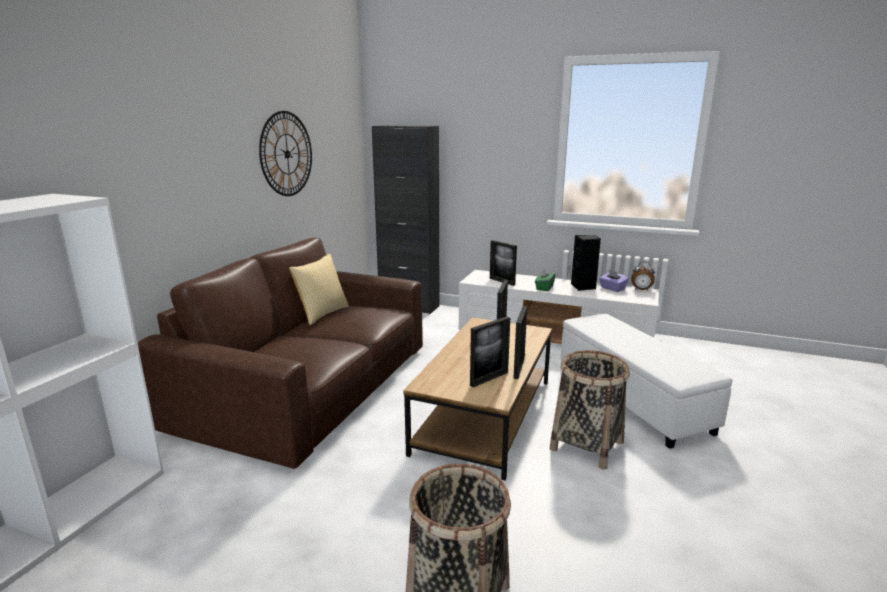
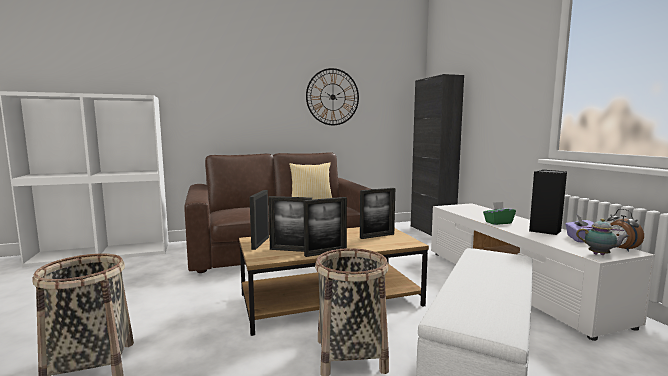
camera: 50 degrees right, 10 degrees down
picture frame [490,240,517,286] -> picture frame moved to [250,190,269,250]
none -> teapot [576,219,629,255]

